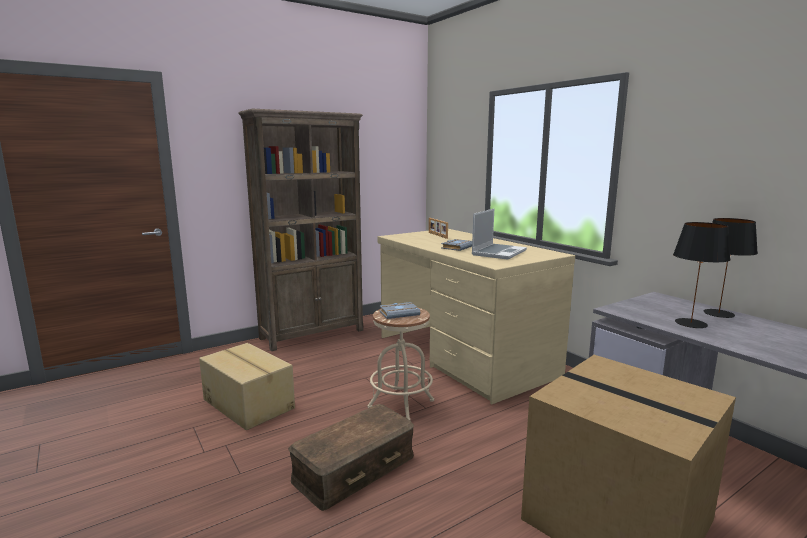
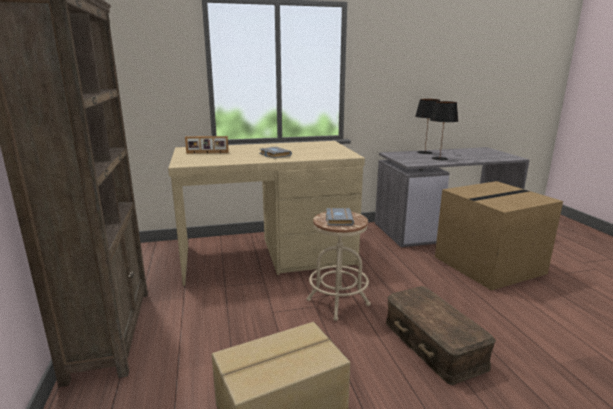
camera: 70 degrees left, 5 degrees up
laptop [472,208,527,260] -> none

